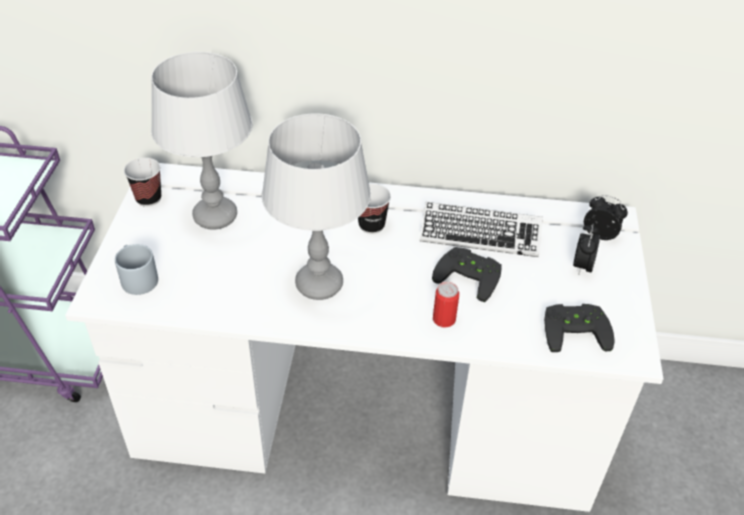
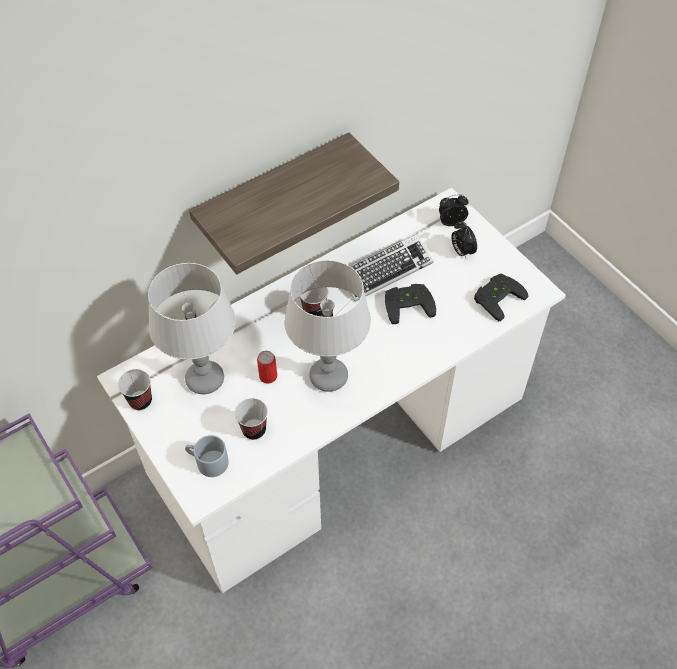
camera: 40 degrees left, 10 degrees up
can [433,282,459,328] -> can moved to [257,351,277,384]
none -> shelf [189,133,399,274]
none -> cup [235,398,268,440]

